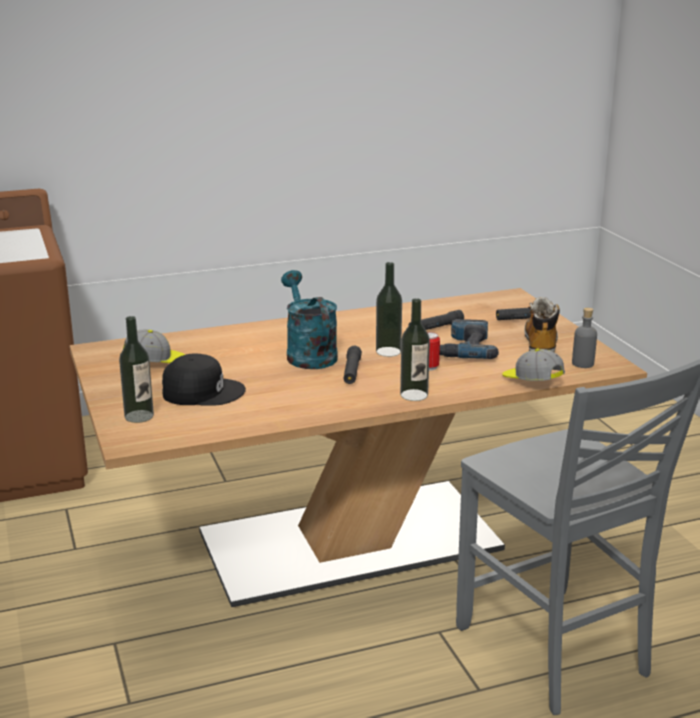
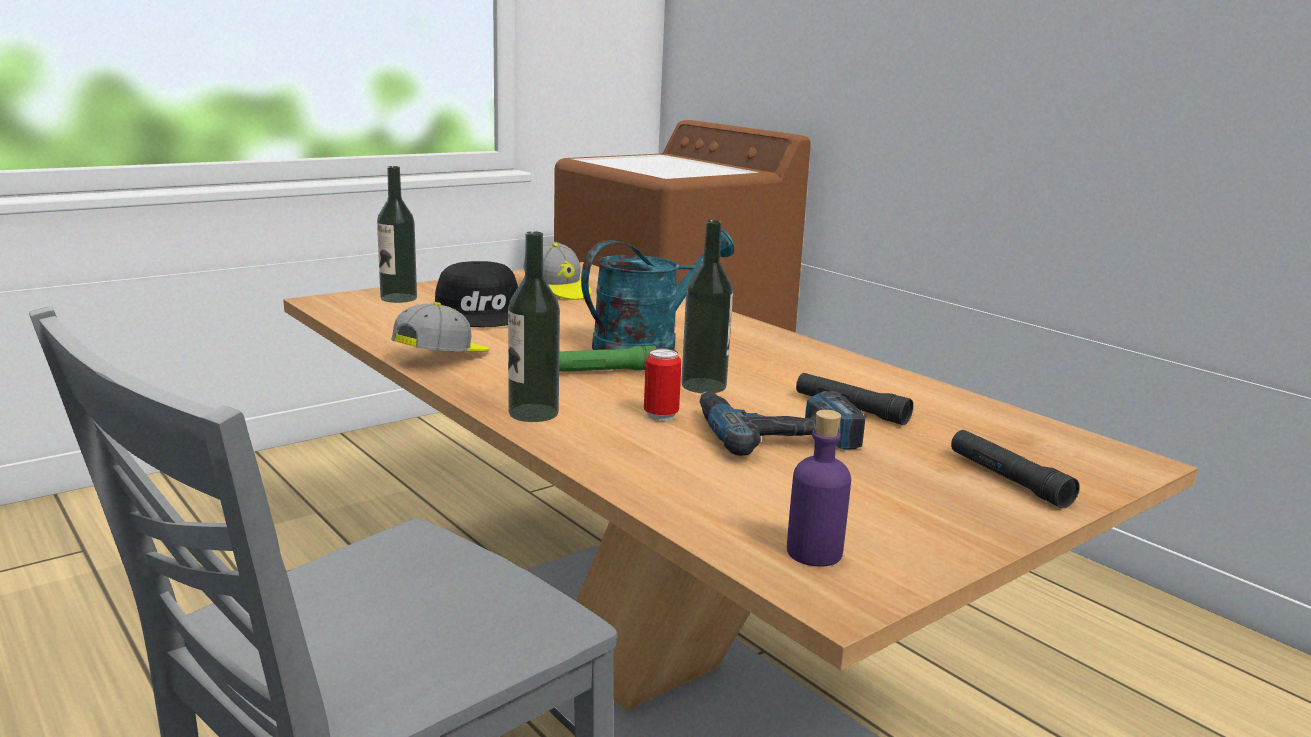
camera: 70 degrees right, 5 degrees down
black flashlight [344,346,362,384] -> green flashlight [559,346,657,372]
cap [502,349,565,381] -> cap moved to [391,302,489,352]
boot [524,297,560,352] -> none
grey bottle [572,308,597,368] -> purple bottle [787,410,851,566]

